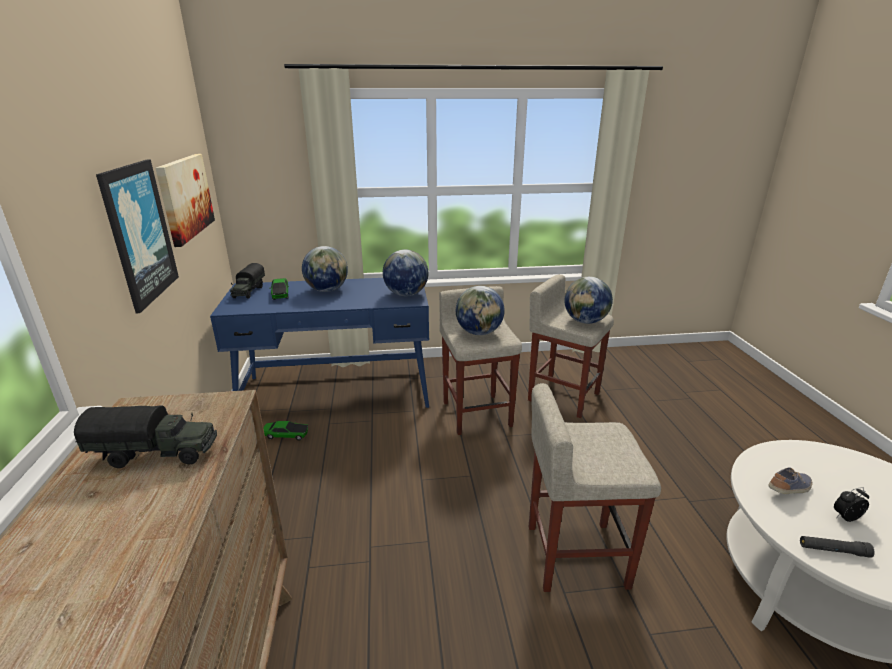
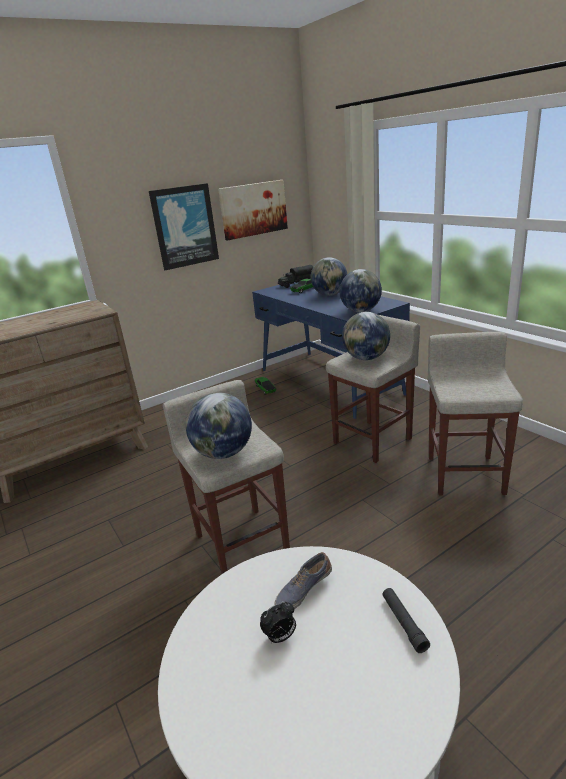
camera: 65 degrees right, 0 degrees up
toy truck [74,405,217,468] -> none
globe [564,277,613,324] -> globe moved to [186,393,252,459]
shoe [768,467,812,494] -> shoe turned 105 degrees clockwise [275,552,332,609]
black flashlight [800,536,874,558] -> black flashlight moved to [382,588,430,653]
alarm clock [834,487,869,522] -> alarm clock turned 105 degrees clockwise [260,602,296,643]

